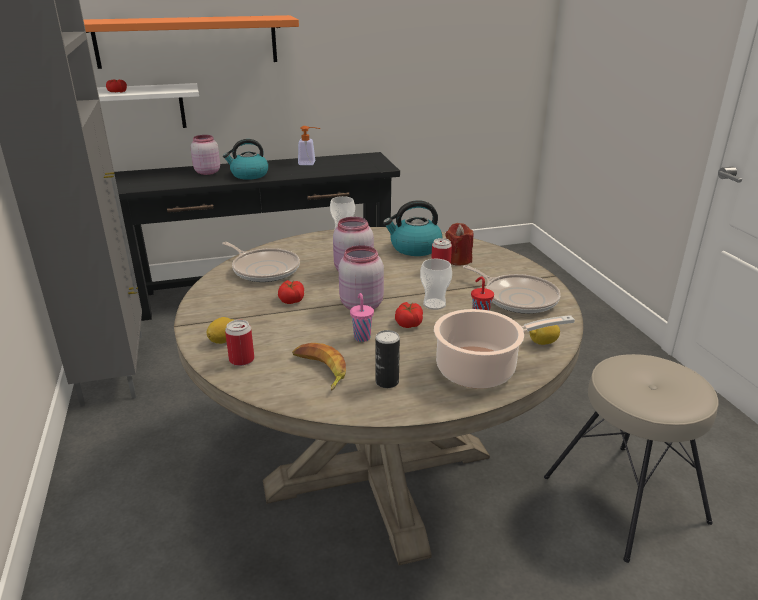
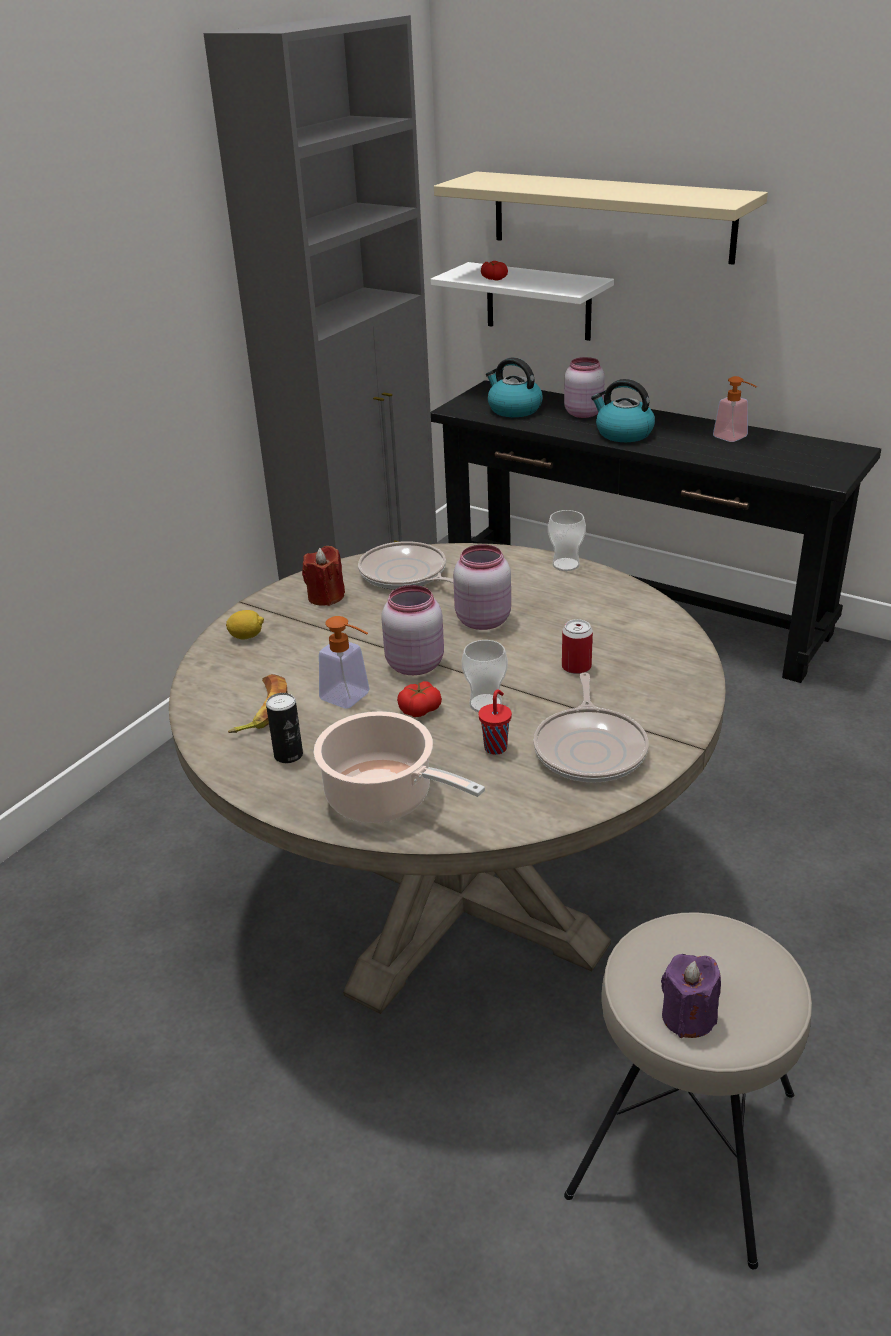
camera: 50 degrees right, 5 degrees up
orange shelf [84,15,299,69] -> beige shelf [434,171,768,265]
frying pan [222,242,300,282] -> frying pan turned 135 degrees clockwise [358,541,454,590]
can [225,320,254,366] -> none
tomato [278,280,304,304] -> none
pink cup [350,293,374,342] -> soap dispenser [319,616,370,709]
kettle [383,200,443,256] -> kettle moved to [486,357,543,417]
red candle [445,223,474,265] -> red candle moved to [302,546,345,606]
lemon [530,325,560,345] -> none
none -> purple candle [661,954,721,1038]

